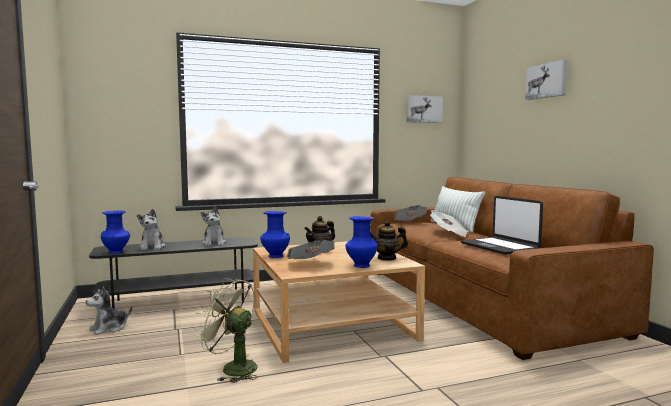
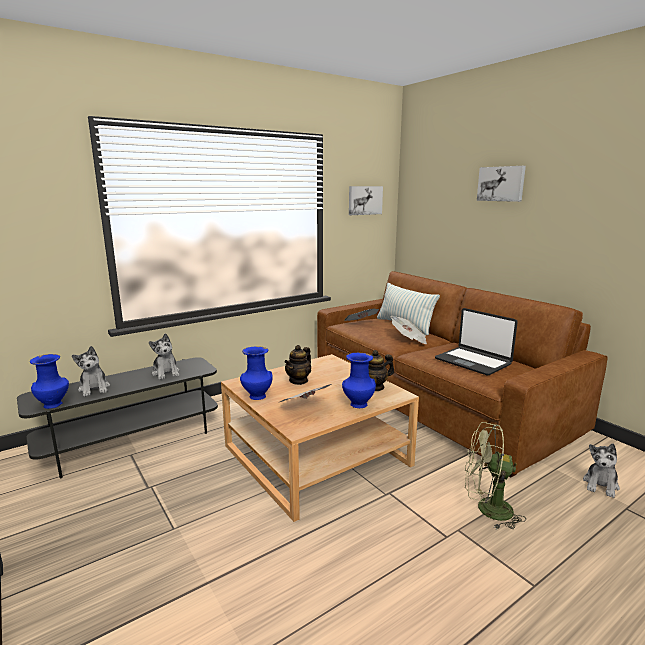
camera: 15 degrees left, 10 degrees up
plush toy [86,287,132,335] -> plush toy moved to [583,443,620,498]
green fan [194,278,258,383] -> green fan moved to [465,422,526,529]

